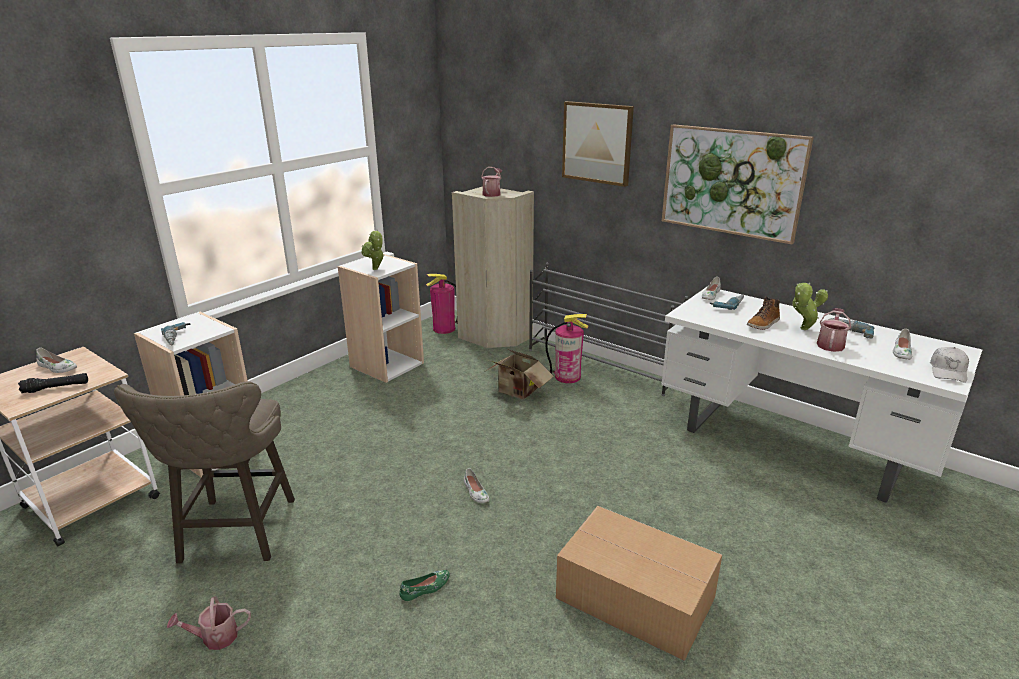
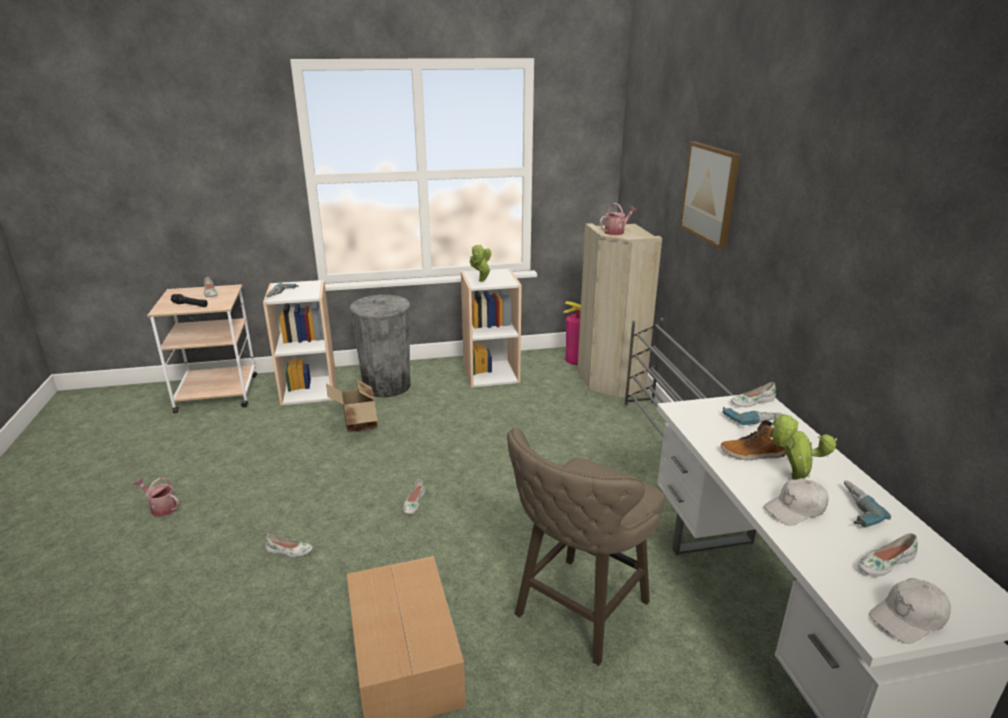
camera: 40 degrees right, 0 degrees up
beige stool [114,381,295,563] -> beige stool moved to [507,428,665,666]
green shoe [400,570,450,601] -> white shoe [265,534,313,557]
cardboard box [486,349,554,400] -> cardboard box moved to [326,379,378,432]
fire extinguisher [545,314,588,383] -> none
picture [662,124,814,244] -> none
watering can [817,308,851,352] -> white cap [764,478,829,525]
none -> grey trash can [350,295,411,397]

